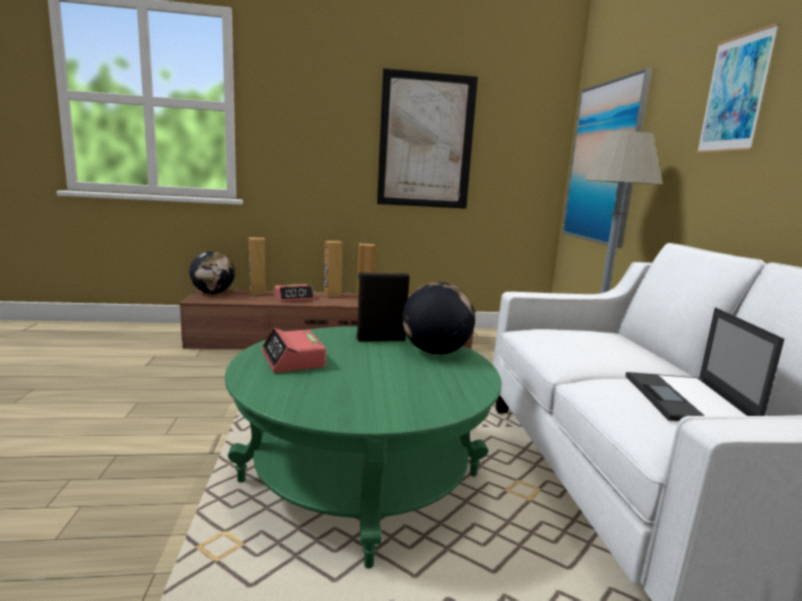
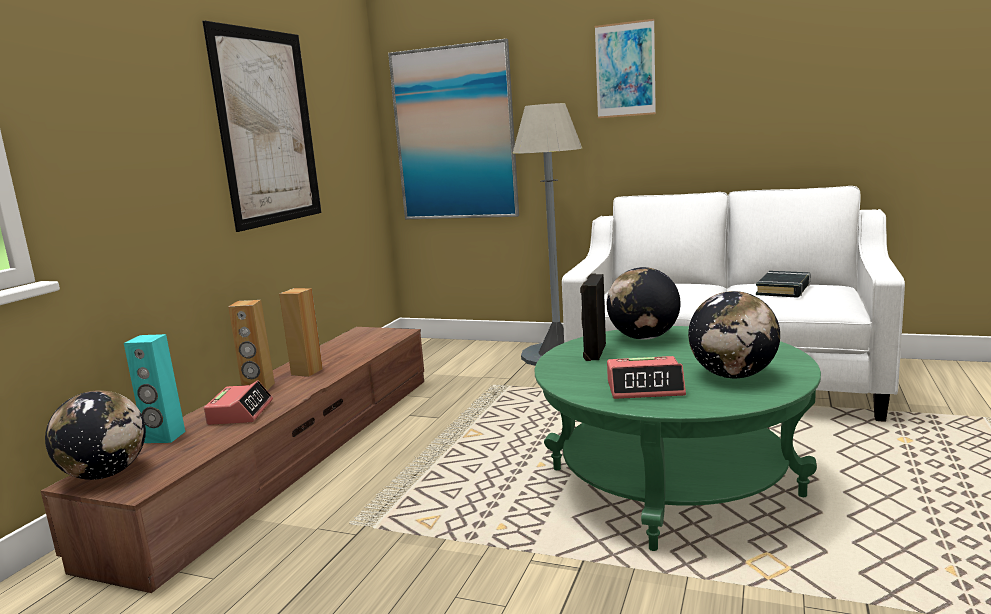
camera: 60 degrees left, 0 degrees up
brown speaker [249,237,266,295] -> turquoise speaker [124,334,185,443]
laptop [626,307,784,421] -> black book [756,271,810,298]
none -> globe [688,291,780,378]

